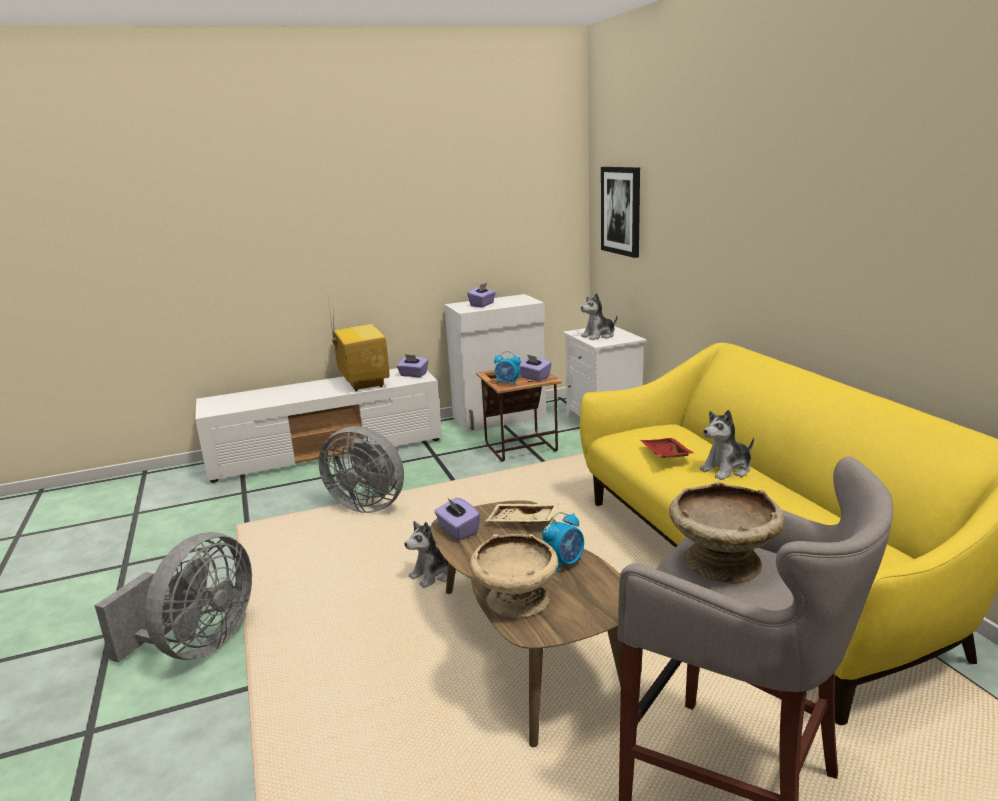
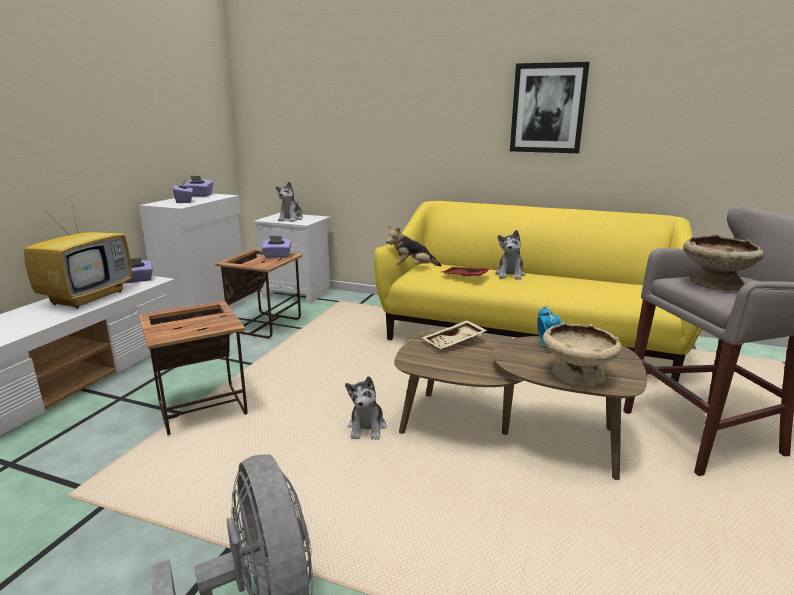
camera: 50 degrees left, 0 degrees up
grey fan [319,426,404,513] -> side table [139,301,248,435]
television [328,301,390,391] -> television turned 90 degrees clockwise [24,195,132,309]
purple tissue box [434,497,480,540] -> purple tissue box moved to [184,175,213,197]
alarm clock [494,351,521,385] -> none
picture [601,167,640,258] -> picture moved to [510,62,590,153]
none -> plush toy [386,226,441,266]

